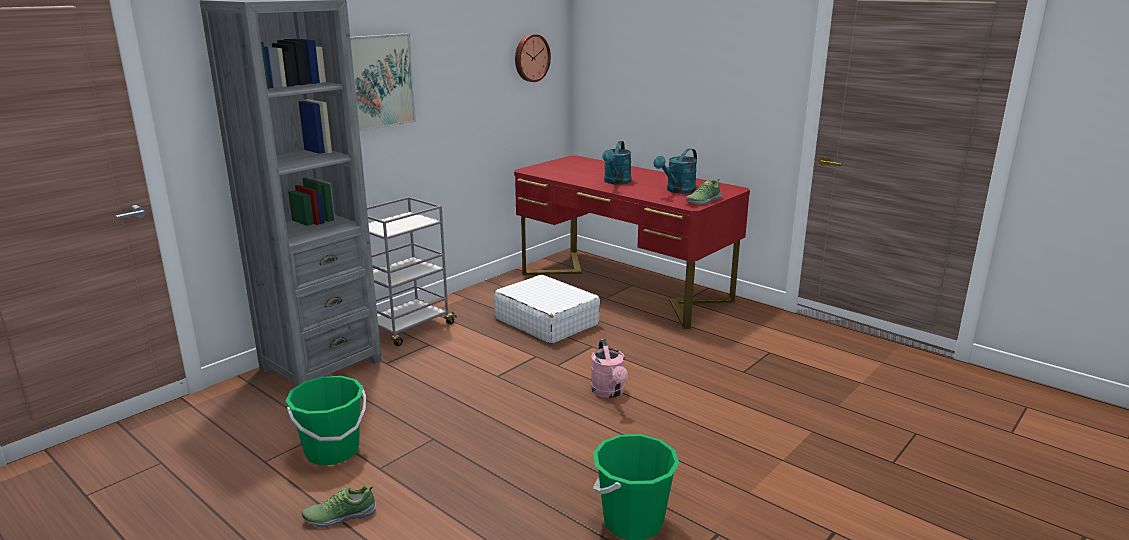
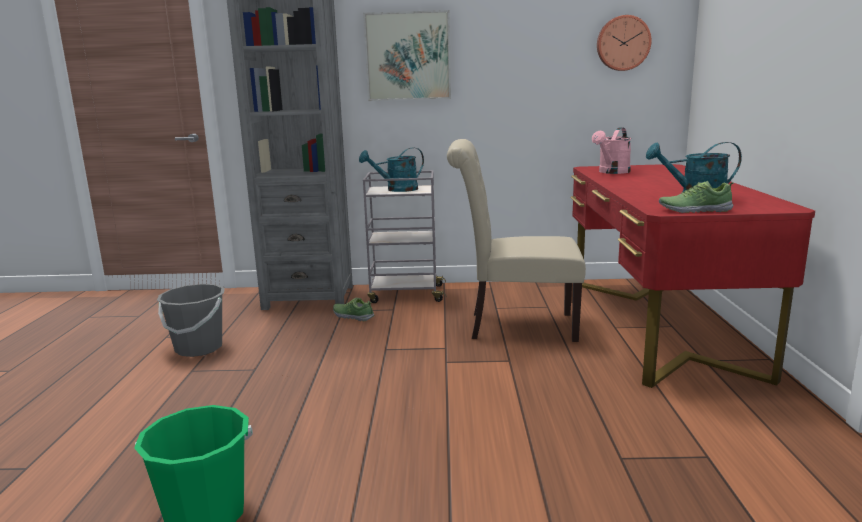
camera: 50 degrees right, 5 degrees down
green bucket [285,376,366,465] -> grey bucket [157,284,225,357]
shoe [302,486,376,528] -> shoe moved to [333,297,374,322]
white suitcase [494,275,600,344] -> beige chair [447,139,586,342]
pink watering can [591,339,628,398] -> pink watering can moved to [592,127,631,174]
turquoise watering can [602,141,632,184] -> turquoise watering can moved to [359,147,424,192]

